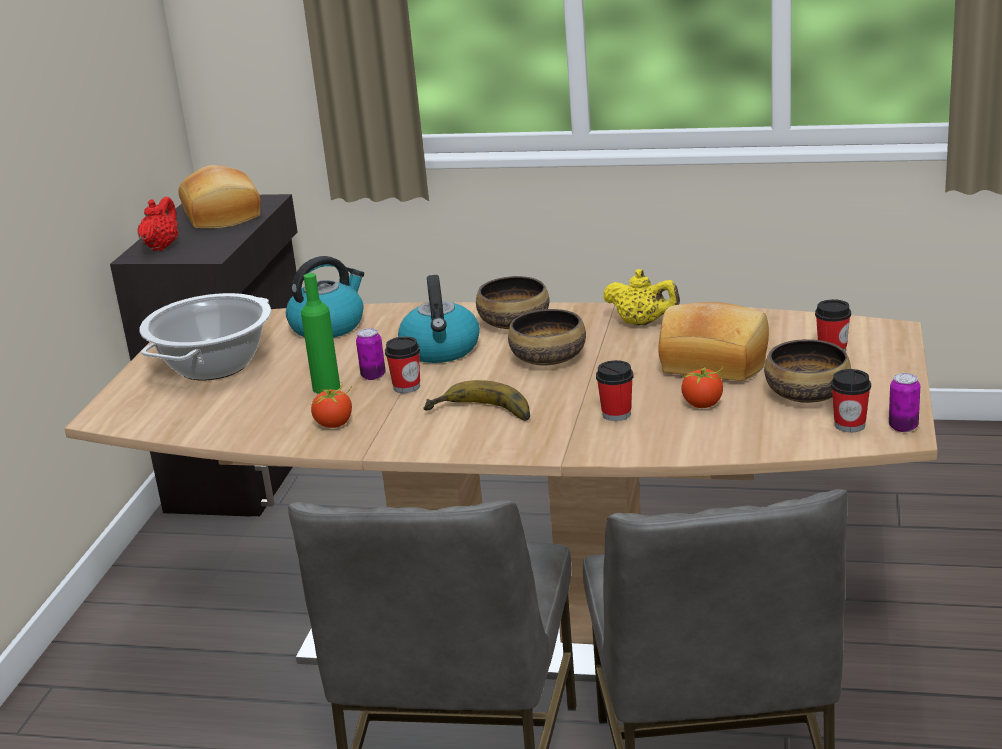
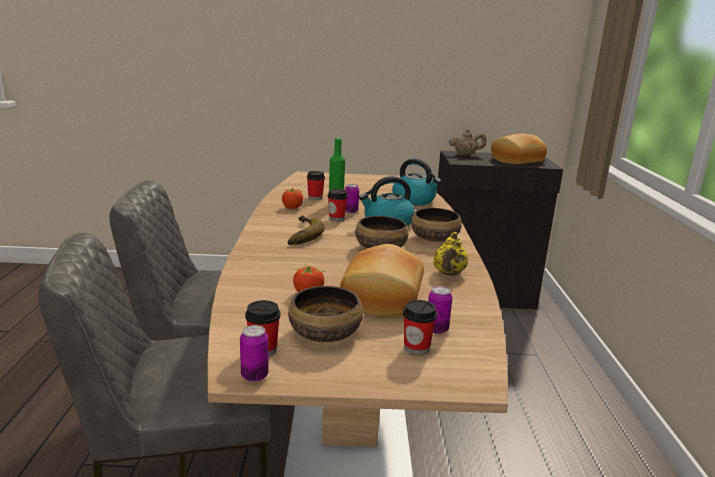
camera: 75 degrees right, 5 degrees down
red teapot [137,197,179,251] -> beige teapot [449,129,486,156]
cooking pot [140,293,271,380] -> none
cup [596,360,633,421] -> cup moved to [307,171,325,200]
none -> can [428,286,453,334]

